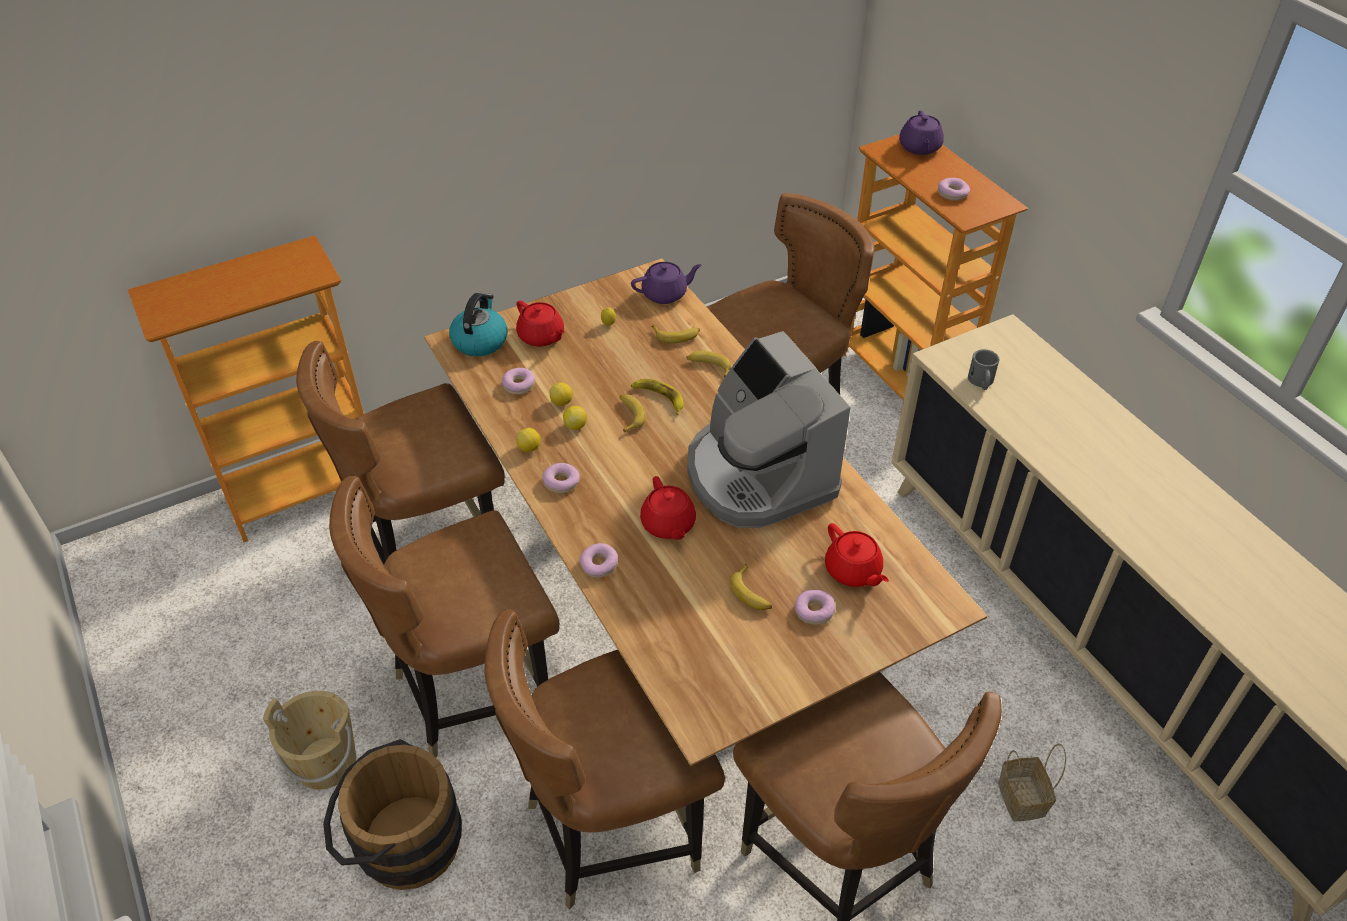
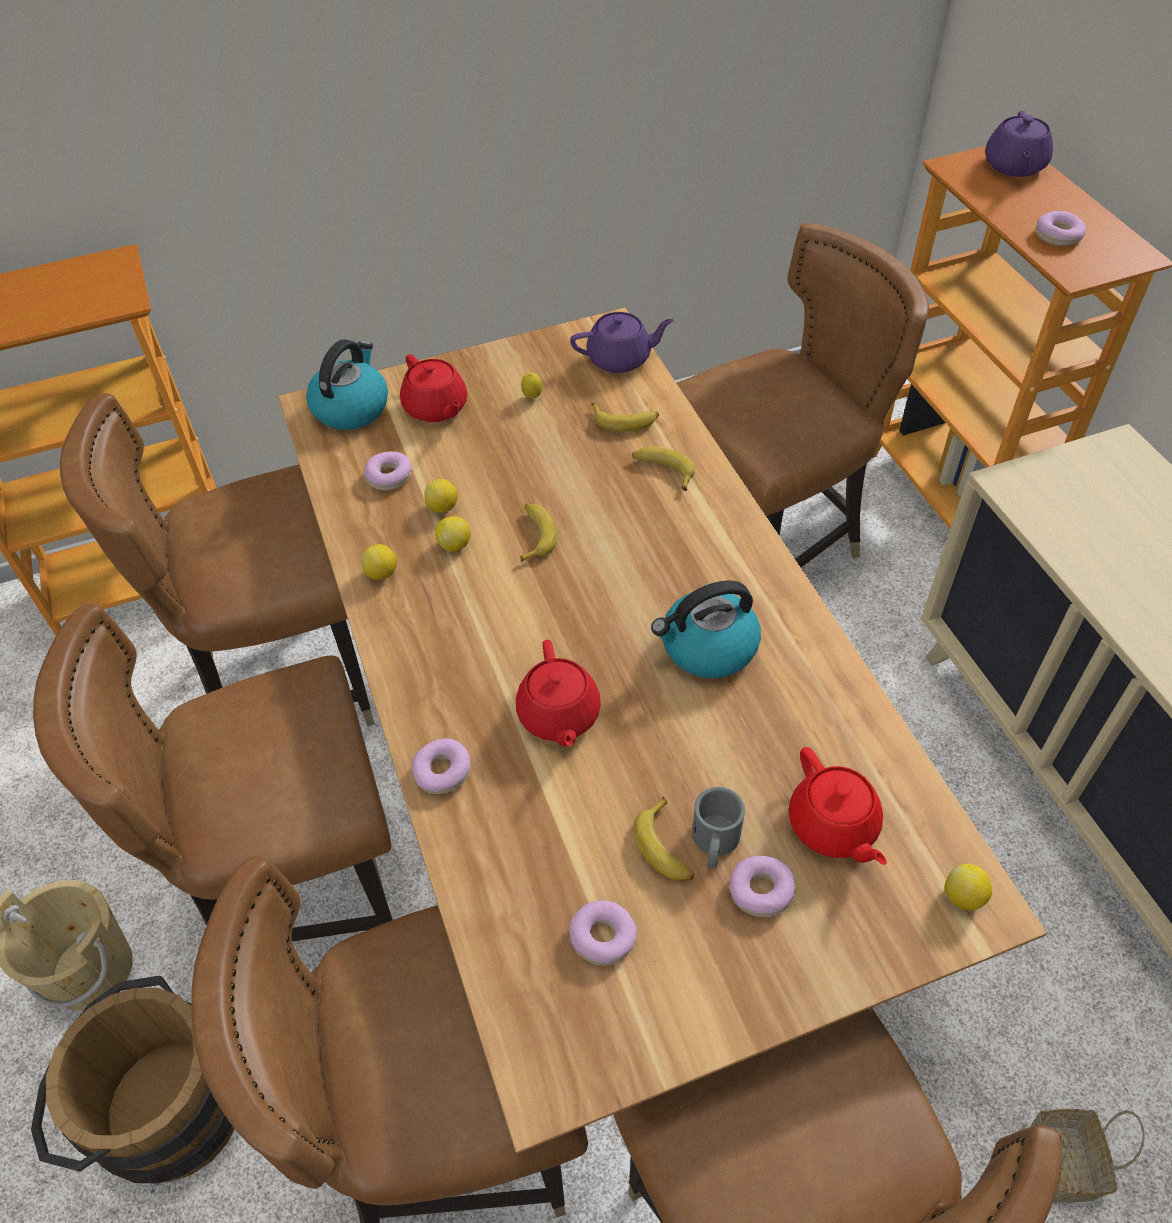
camera: 10 degrees right, 5 degrees up
donut [542,463,580,493] -> donut moved to [569,900,637,966]
banana [631,379,684,415] -> none
coffee machine [687,331,850,528] -> kettle [651,580,761,678]
grey mug [968,349,999,390] -> grey mug moved to [692,787,745,868]
none -> lemon [945,864,992,911]

